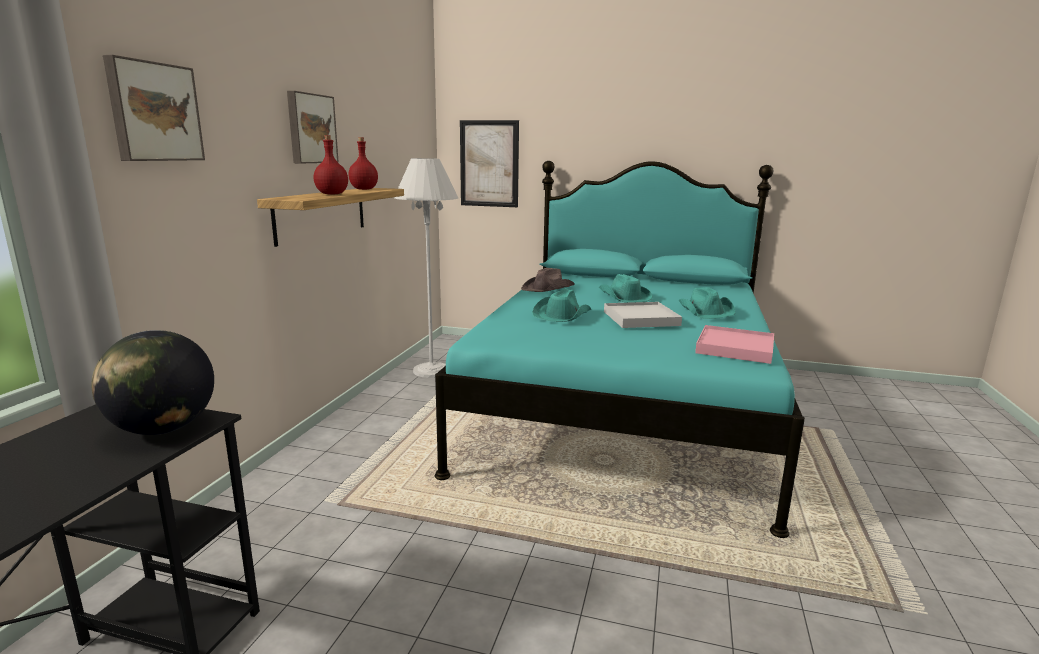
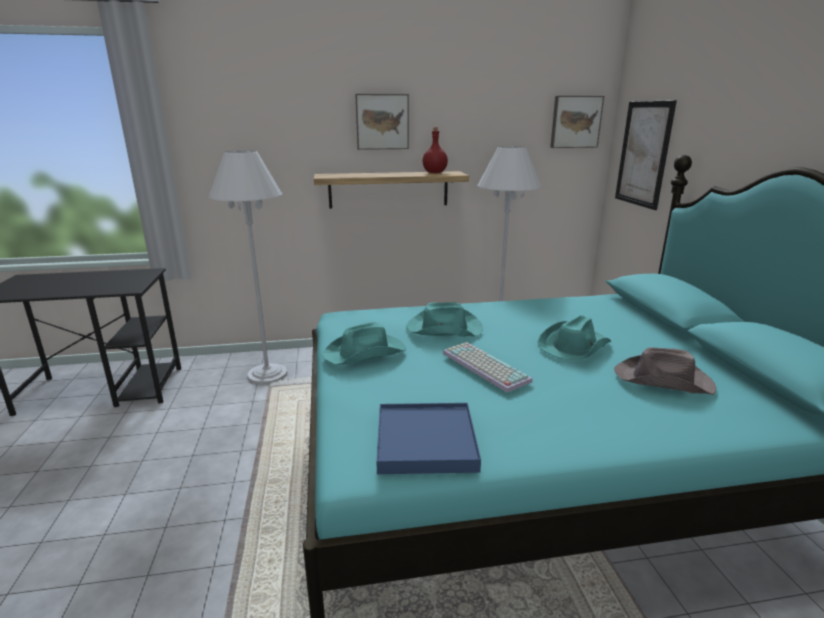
camera: 65 degrees right, 5 degrees up
globe [91,330,214,435] -> none
picture [103,55,205,161] -> picture moved to [550,96,604,148]
red bottle [314,135,348,195] -> none
brown hat [521,268,575,292] -> brown hat moved to [614,347,716,395]
white tray [604,302,682,328] -> keyboard [443,342,533,393]
turquoise hat [679,287,736,319] -> turquoise hat moved to [322,322,406,365]
pink tray [695,325,774,364] -> blue tray [376,403,481,474]
none -> white floor lamp [208,150,287,385]

